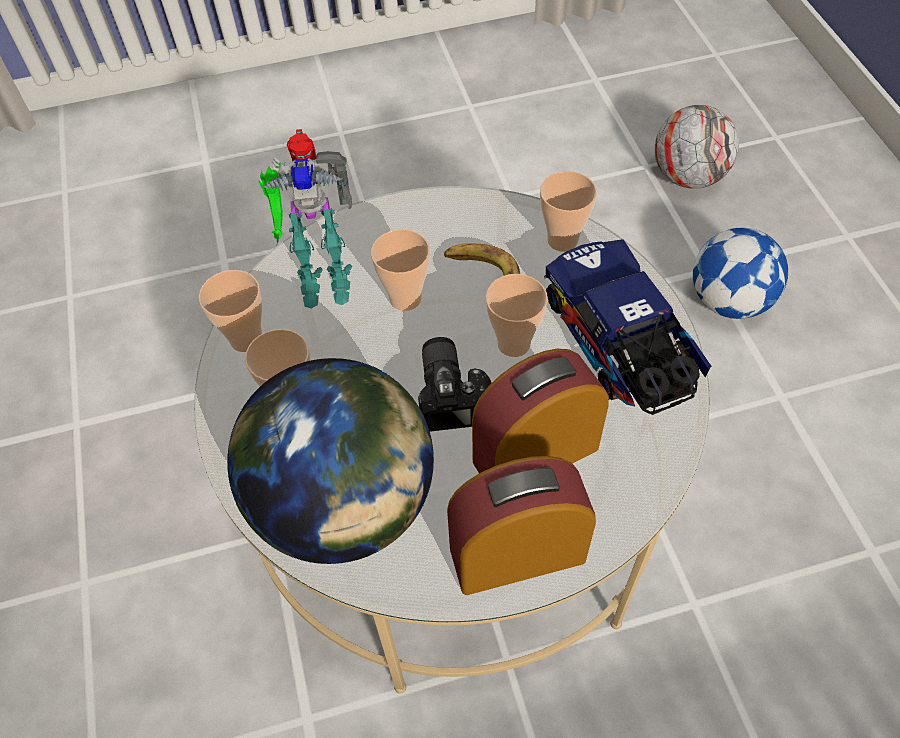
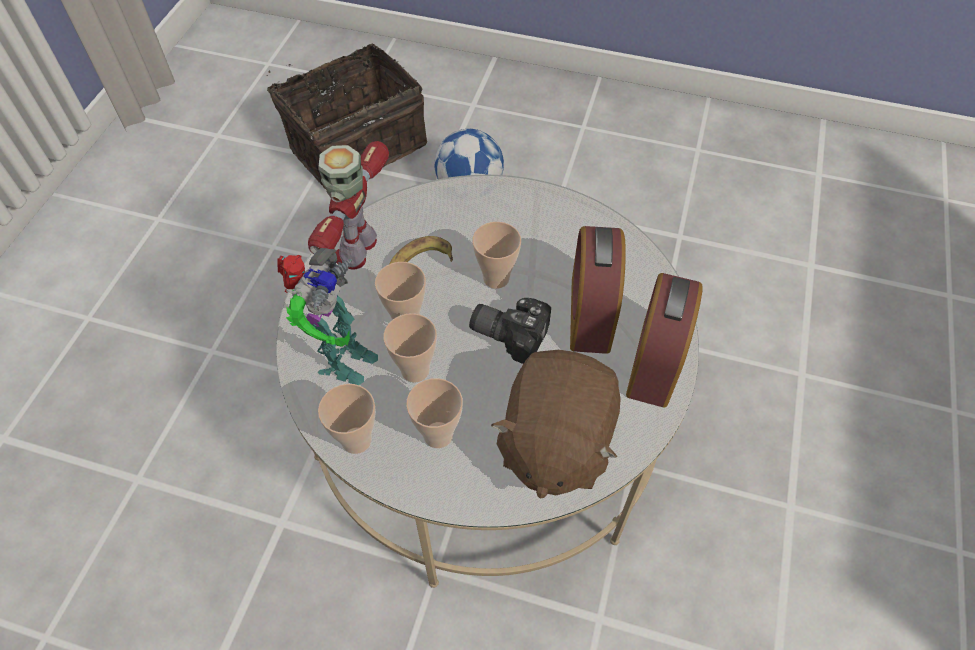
camera: 60 degrees left, 0 degrees up
globe [227,358,434,564] -> brown plush toy [491,350,621,499]
cup [540,171,597,252] -> cup moved to [383,313,437,383]
toy truck [544,239,711,415] -> none
football [655,105,739,189] -> basket [267,44,427,189]
none -> toy robot [308,141,389,270]

